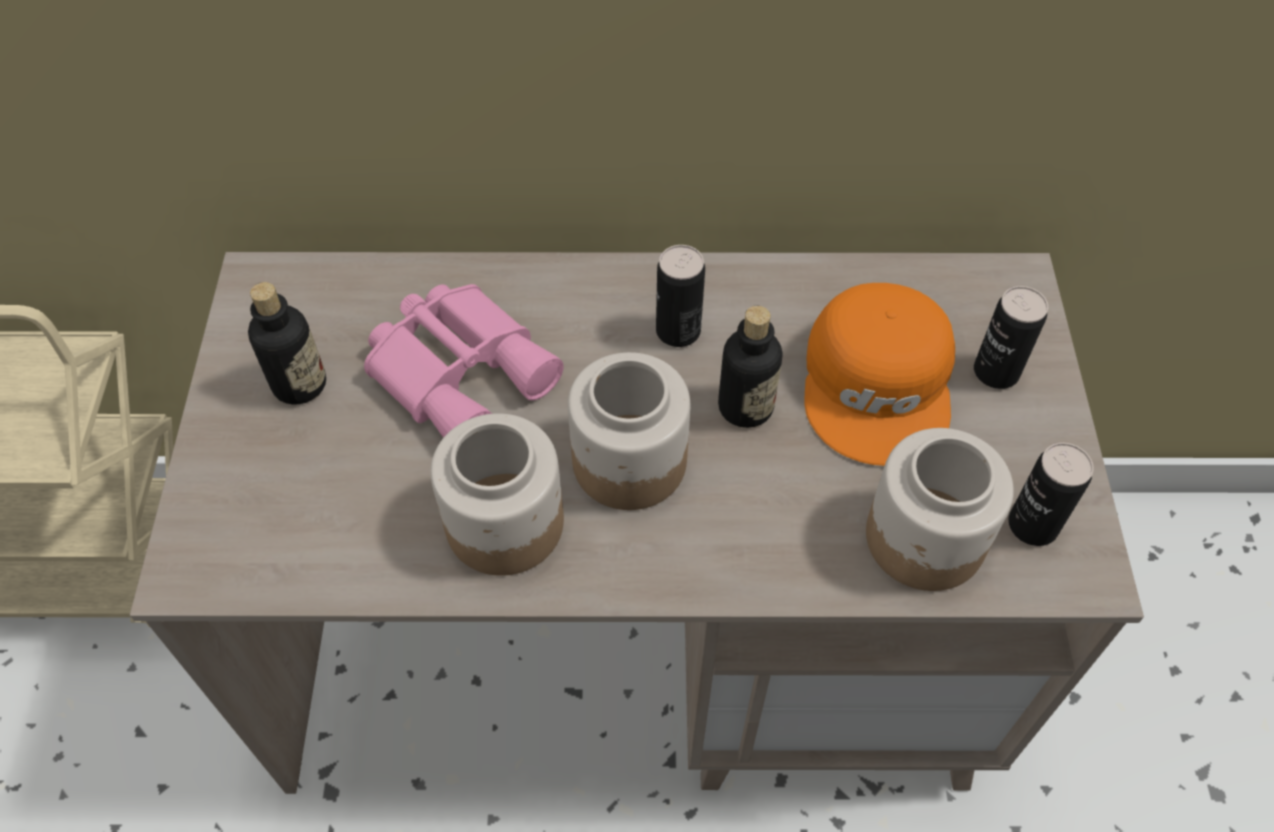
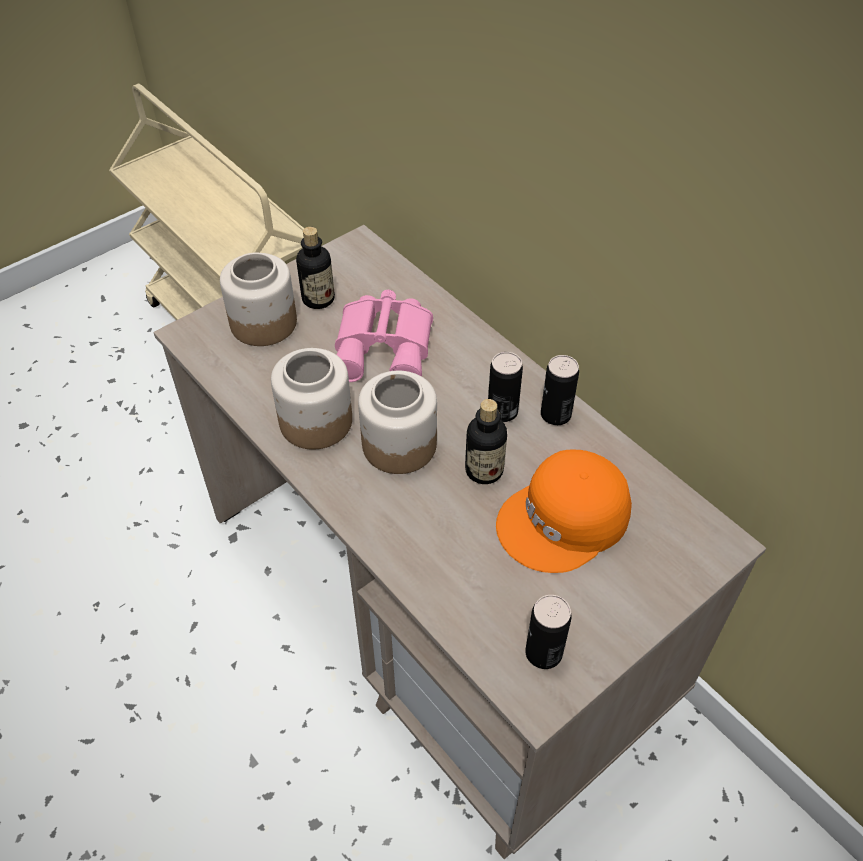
camera: 50 degrees right, 5 degrees down
jar [866,428,1014,591] -> jar moved to [220,252,297,346]
can [974,286,1048,389] -> can moved to [541,355,579,425]

